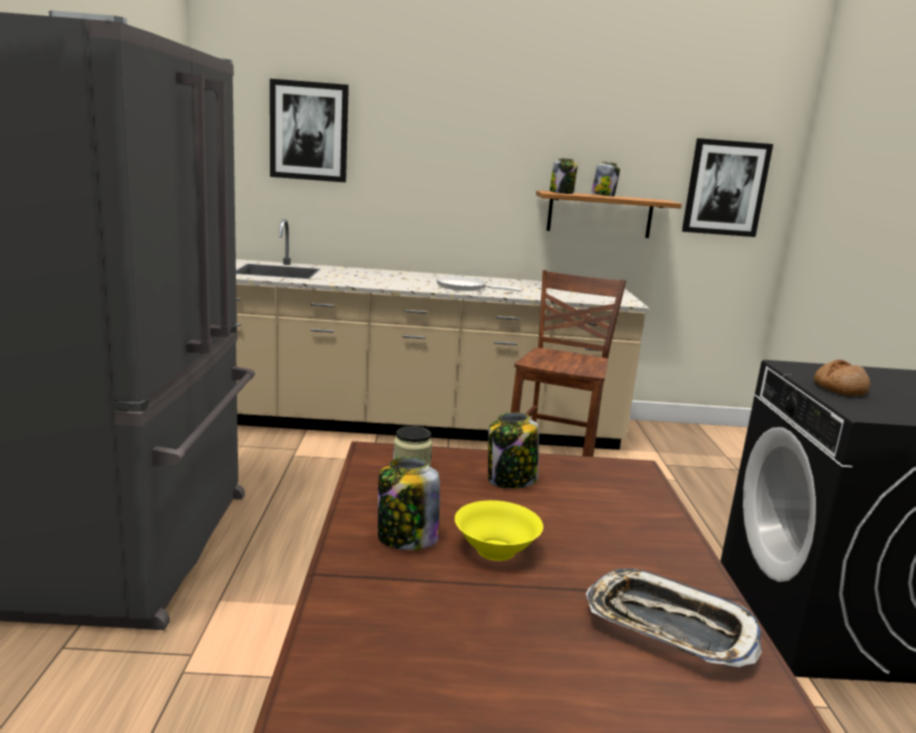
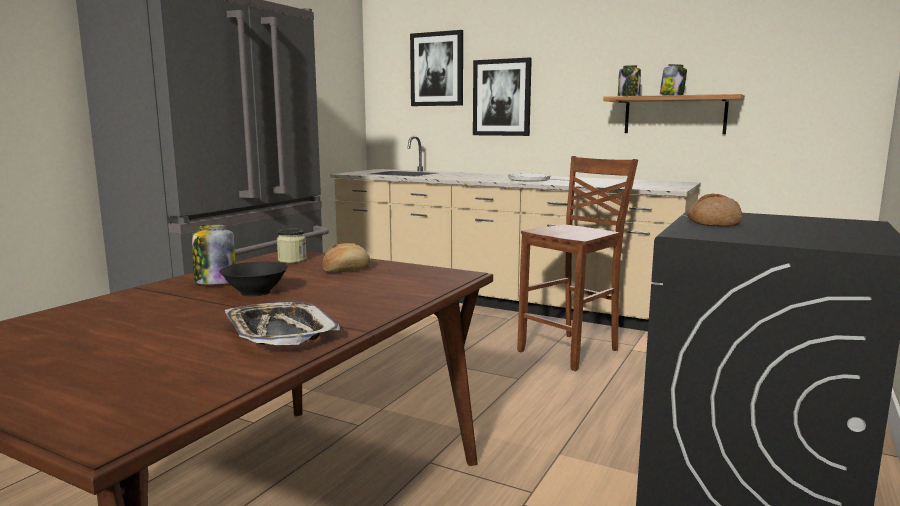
camera: 30 degrees right, 5 degrees down
yellow bowl [455,500,543,561] -> black bowl [219,261,288,296]
jar [488,413,539,488] -> bread [322,243,371,272]
picture [682,138,773,237] -> picture moved to [473,58,532,136]

